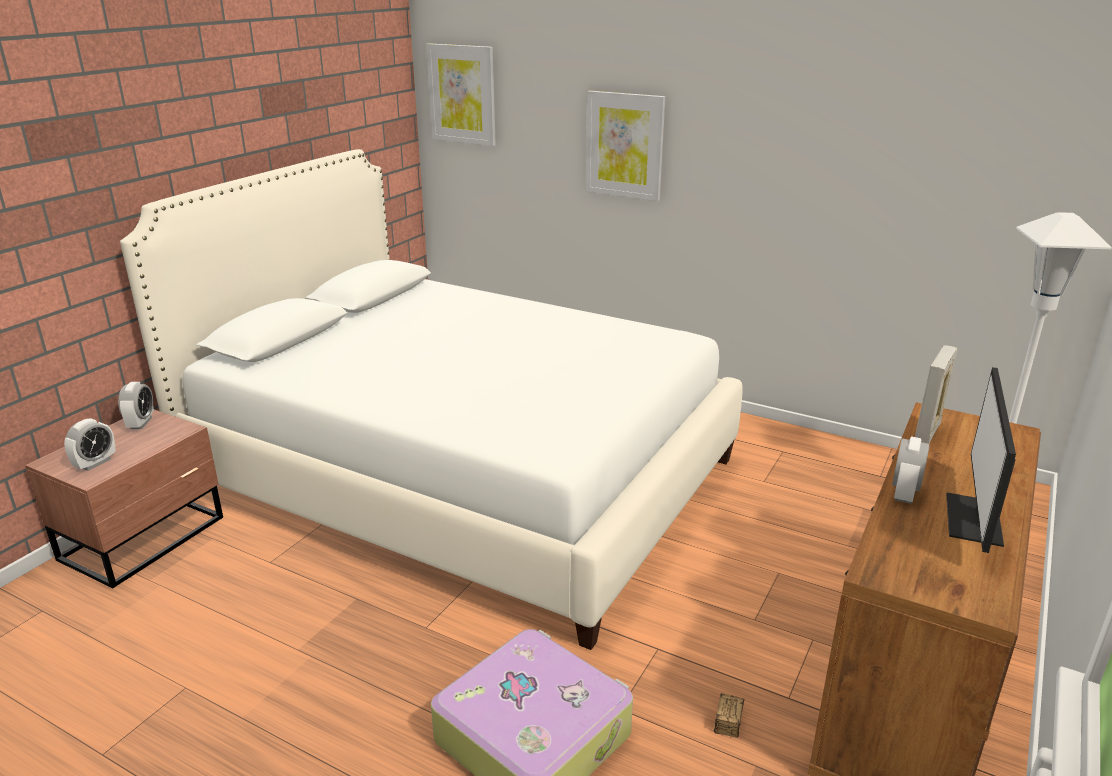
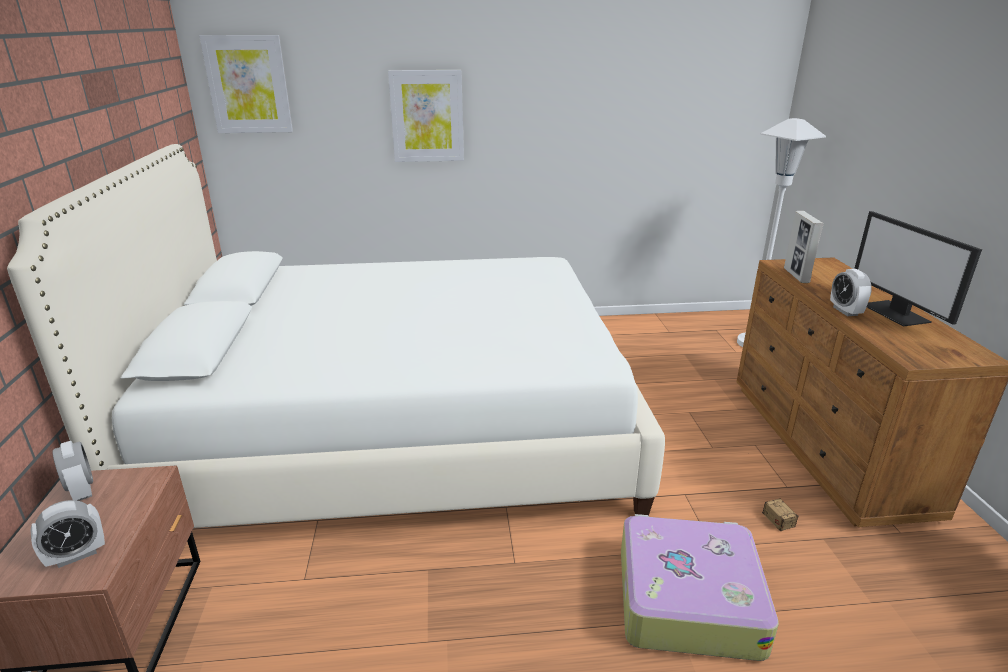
camera: 35 degrees left, 0 degrees up
alarm clock [64,419,116,471] -> alarm clock turned 60 degrees clockwise [30,500,105,568]

